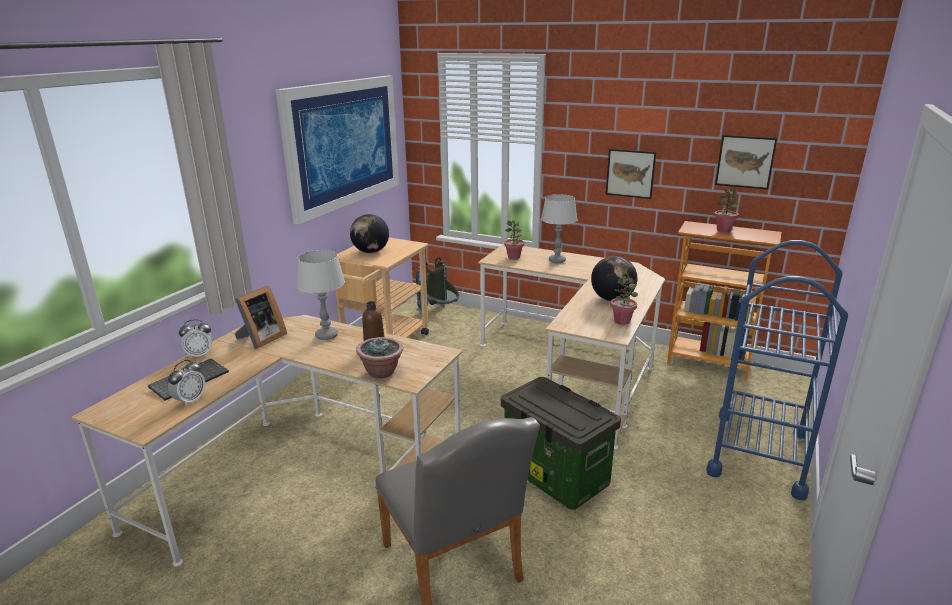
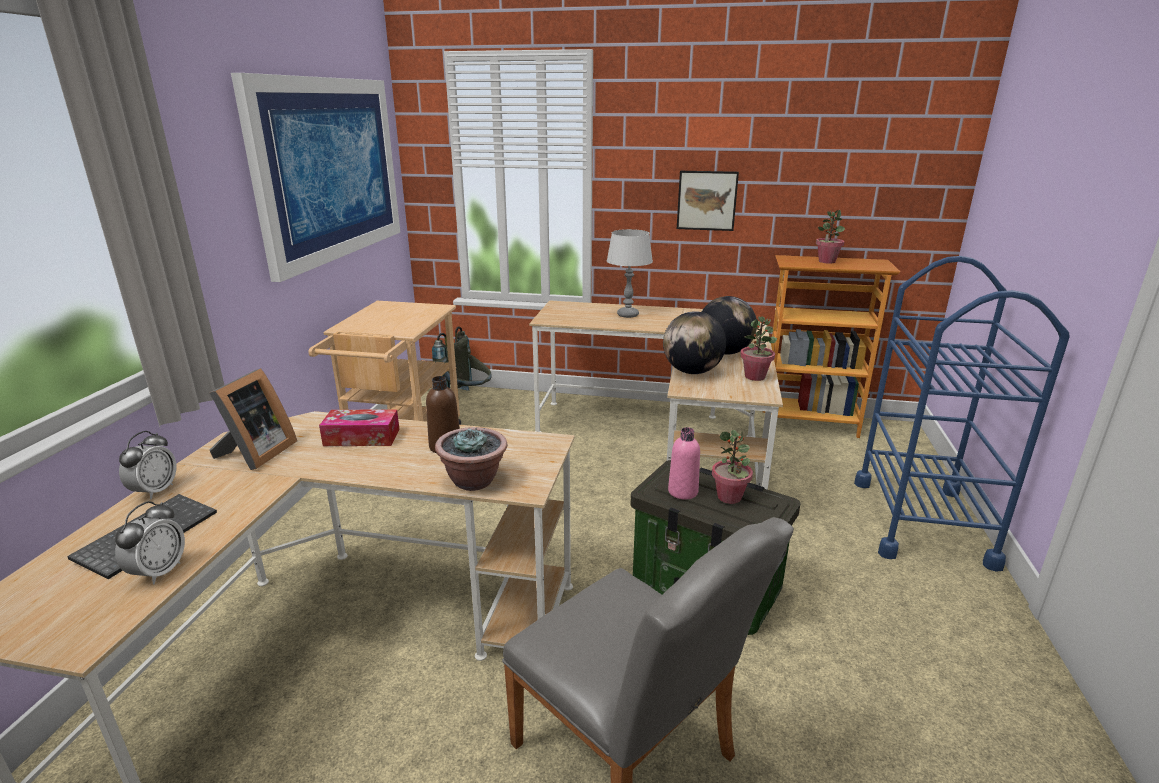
camera: 15 degrees left, 0 degrees up
alarm clock [179,319,213,358] -> alarm clock turned 45 degrees counterclockwise [119,431,176,500]
grey table lamp [296,250,345,340] -> tissue box [319,409,400,446]
globe [350,214,389,253] -> globe moved to [663,311,726,374]
potted plant [504,220,524,259] -> potted plant moved to [712,430,753,504]
picture [715,135,777,190] -> none
none -> pink bottle [668,427,700,500]

